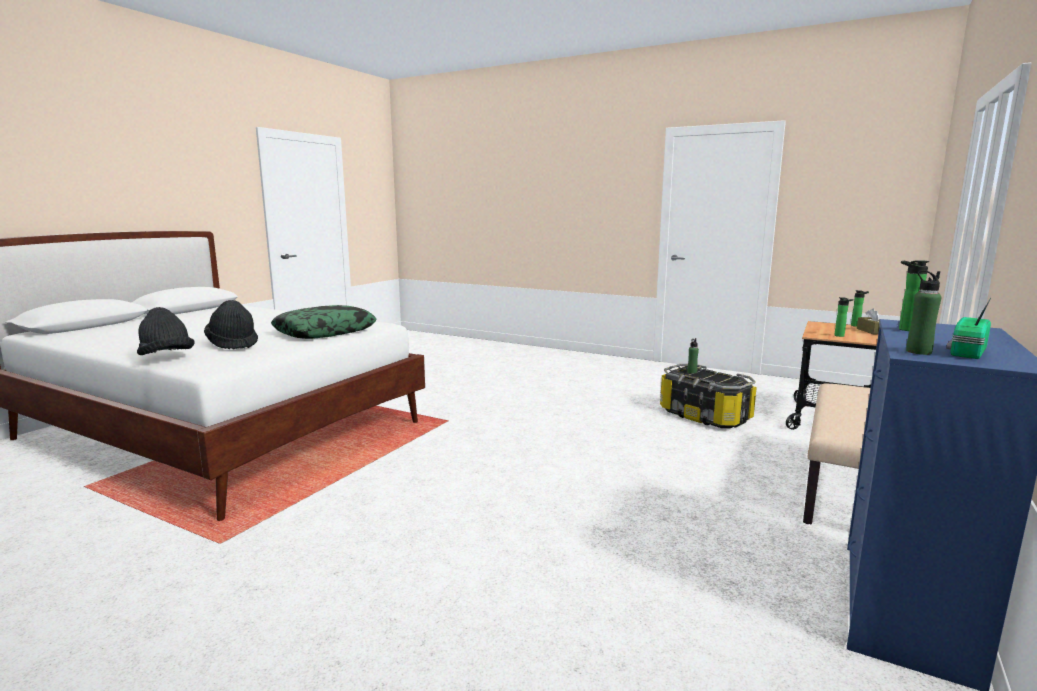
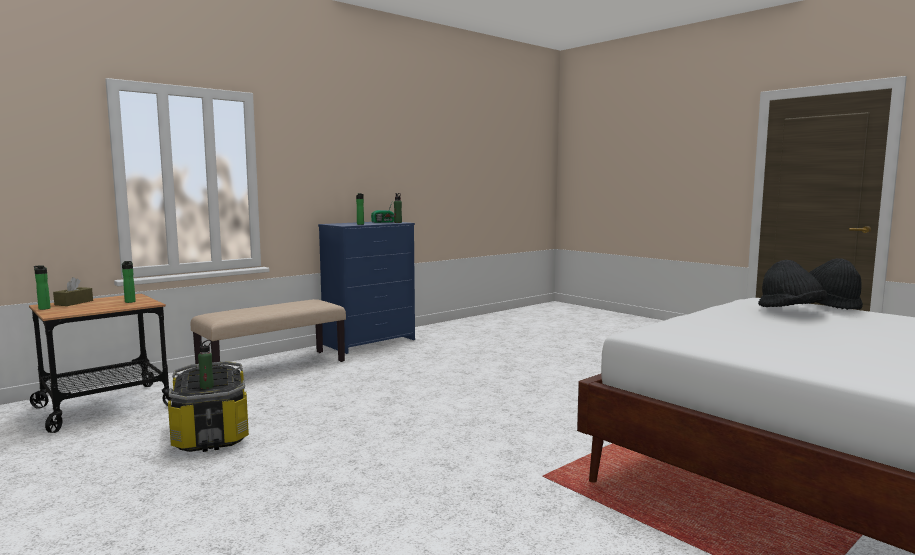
camera: 160 degrees left, 5 degrees down
pillow [271,305,376,339] -> none

